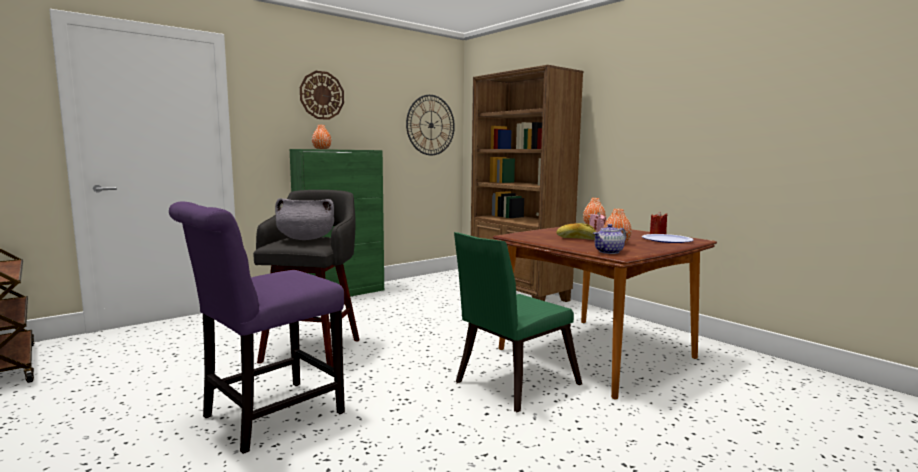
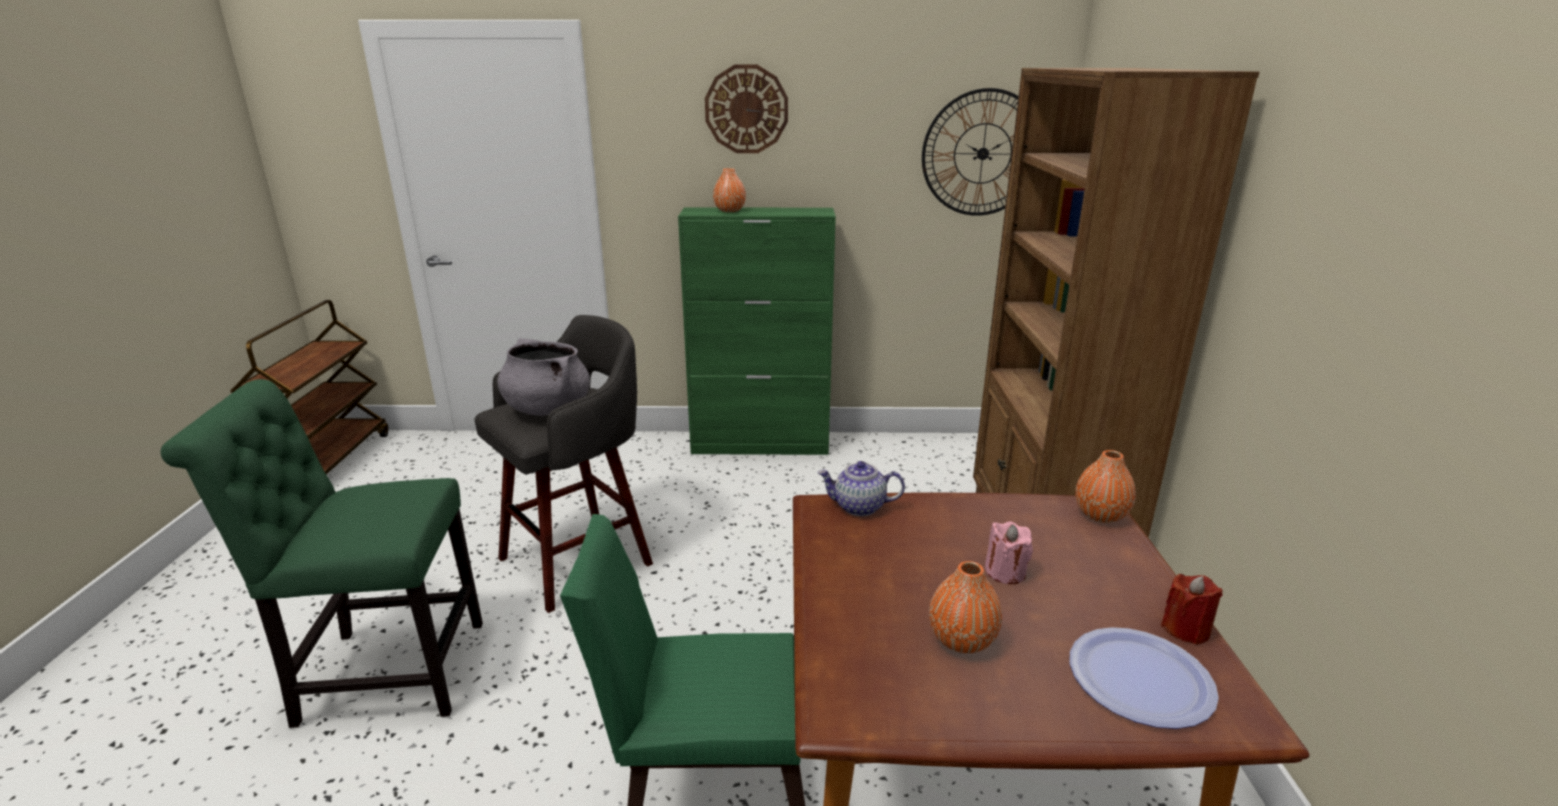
camera: 40 degrees right, 15 degrees up
purple chair [169,201,345,454] -> green chair [161,379,483,728]
bread [556,223,596,240] -> none
teapot [593,224,626,254] -> teapot moved to [818,461,905,516]

